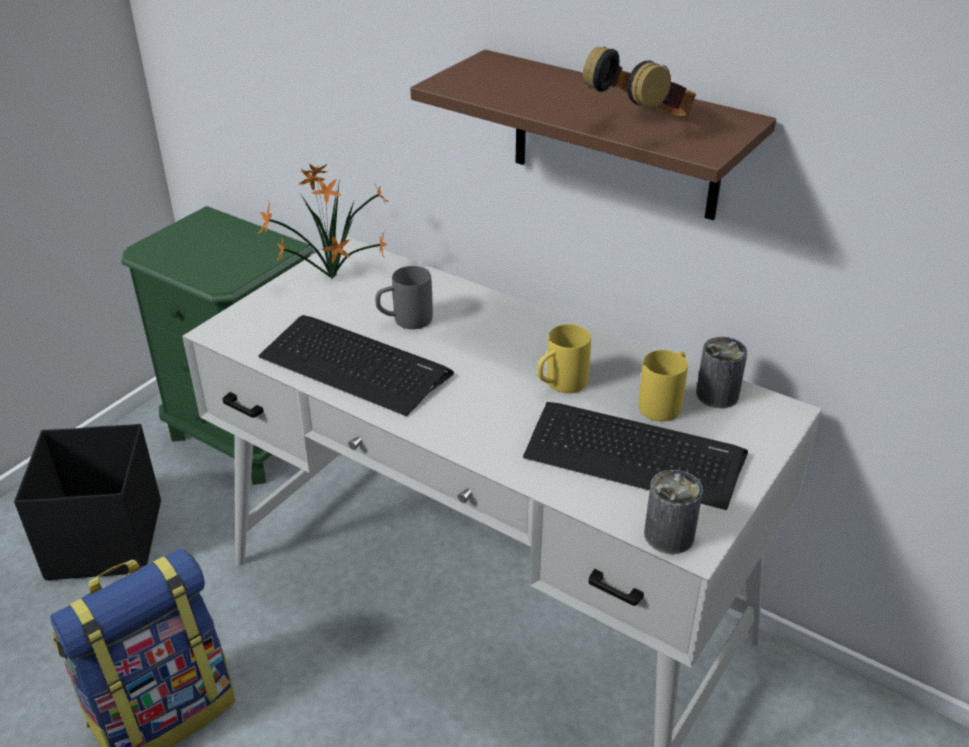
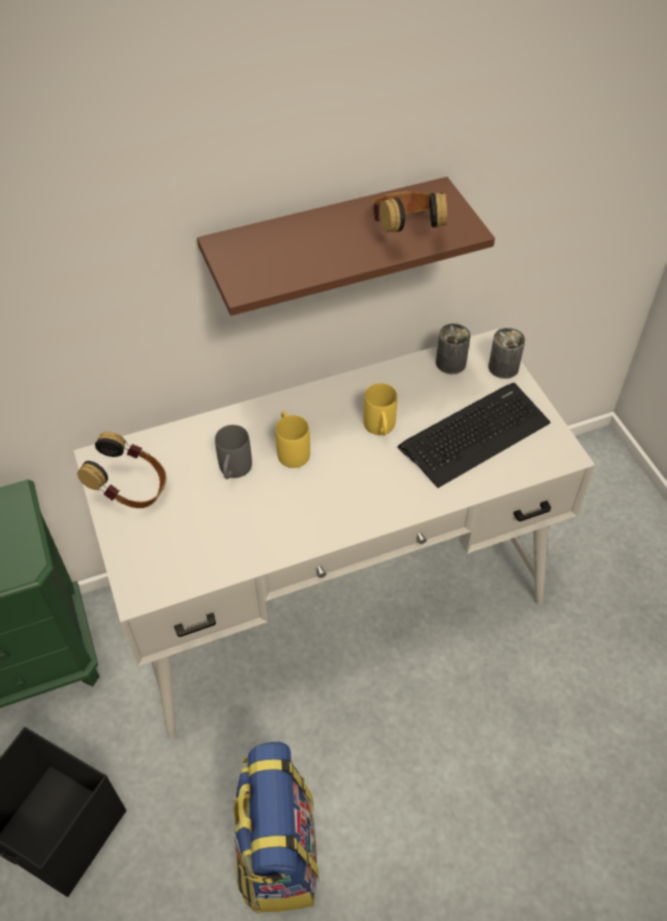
camera: 55 degrees left, 15 degrees up
potted plant [258,163,389,279] -> headphones [77,432,166,508]
keyboard [259,315,454,416] -> none
yellow mug [638,350,688,421] -> yellow mug moved to [275,411,310,468]
can [644,470,703,554] -> can moved to [488,328,525,379]

